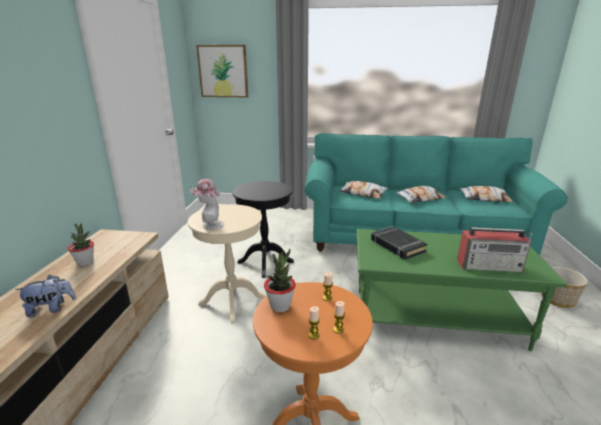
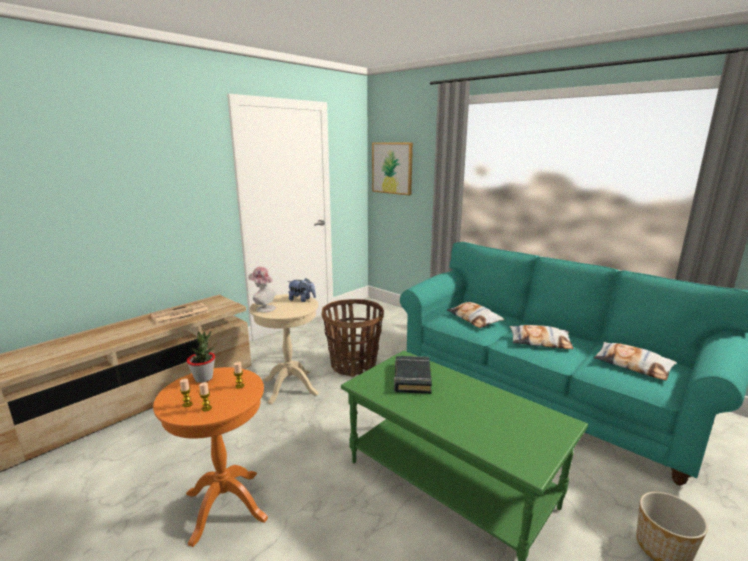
camera: 35 degrees right, 5 degrees down
plush toy [15,275,76,317] -> plush toy moved to [287,278,316,302]
potted plant [68,223,94,266] -> newspaper [150,303,209,325]
black side table [232,181,294,278] -> basket [322,299,384,377]
radio [457,227,532,272] -> none

